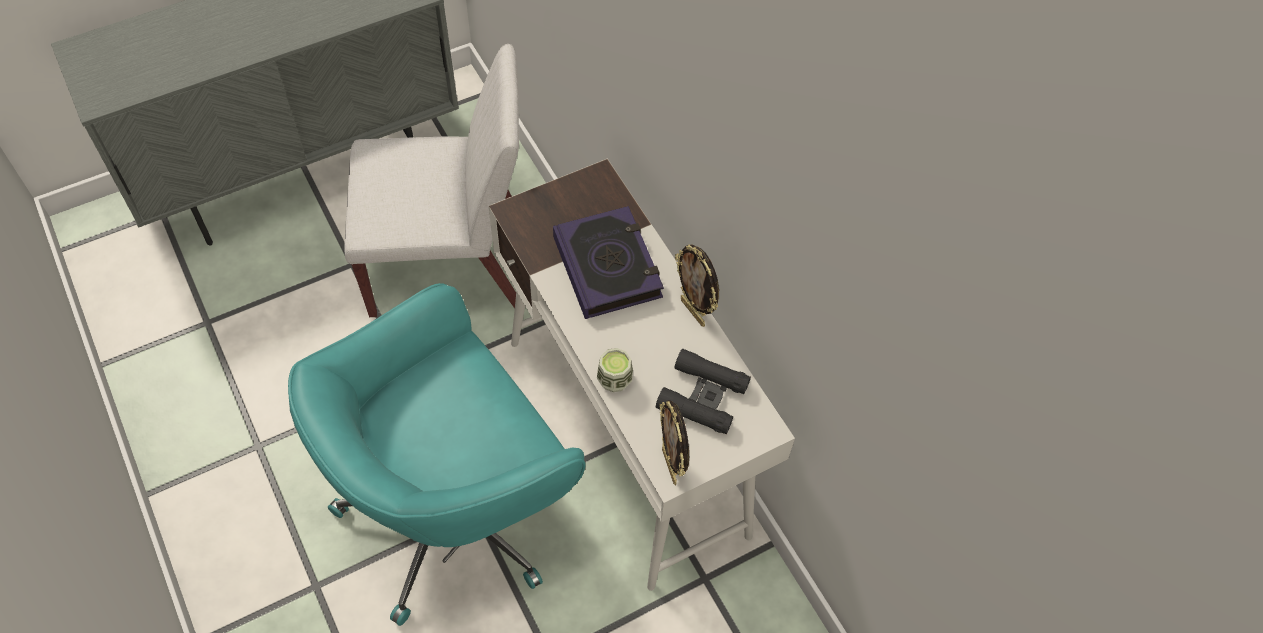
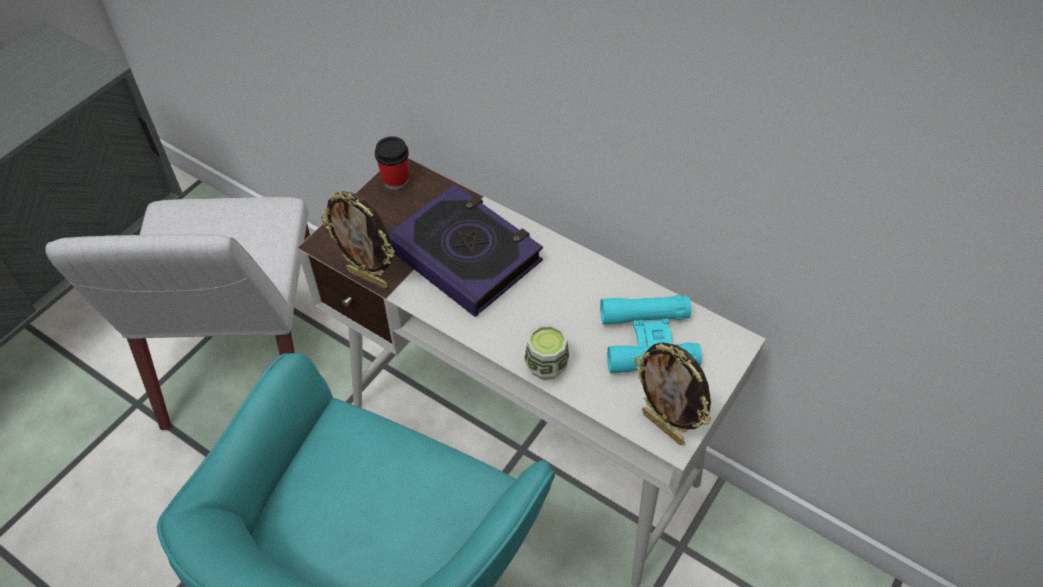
camera: 25 degrees left, 5 degrees down
white chair [344,44,519,317] -> white chair turned 120 degrees clockwise [45,197,310,430]
black binoculars [656,349,751,434] -> turquoise binoculars [600,295,702,373]
picture frame [675,244,719,327] -> picture frame moved to [321,191,395,289]
none -> cup [374,137,409,190]

